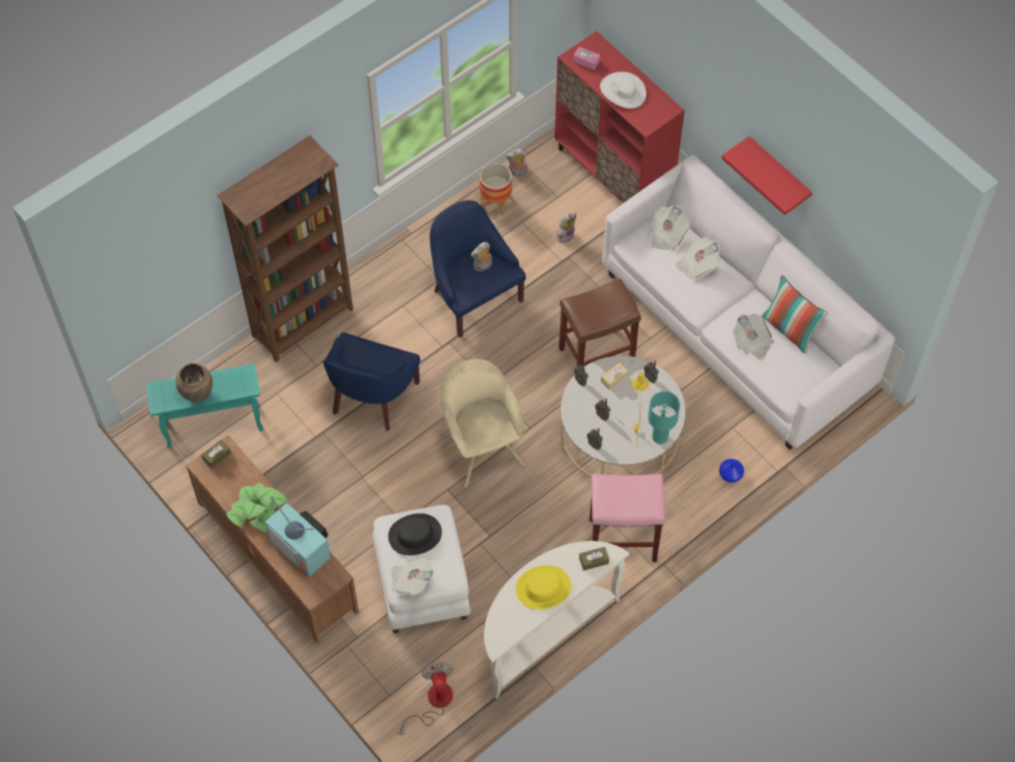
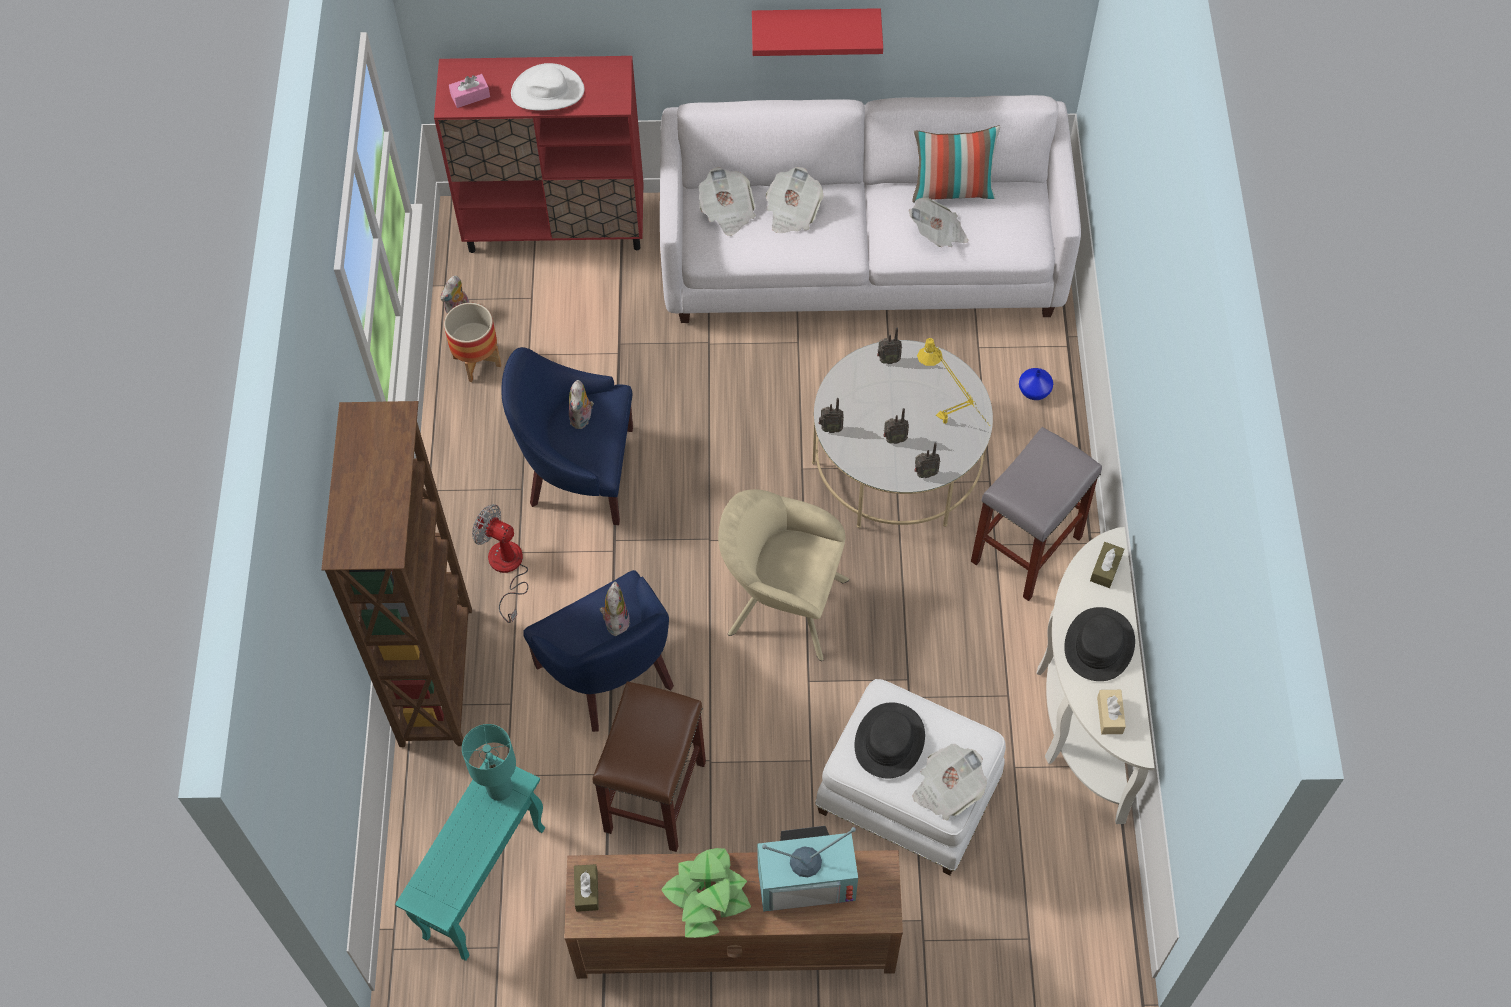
camera: 50 degrees left, 0 degrees up
brown vase [176,363,213,402] -> none
fan [397,662,453,735] -> fan moved to [472,504,528,623]
yellow hat [516,565,571,609] -> black hat [1064,607,1135,681]
plush toy [557,213,576,243] -> plush toy moved to [599,581,630,636]
brown stool [559,278,641,366] -> brown stool moved to [592,681,706,852]
pink stool [589,474,665,562] -> grey stool [971,427,1102,601]
beige tissue box [601,363,628,390] -> beige tissue box moved to [1097,690,1126,734]
turquoise table lamp [648,391,680,444] -> turquoise table lamp moved to [462,724,516,801]

